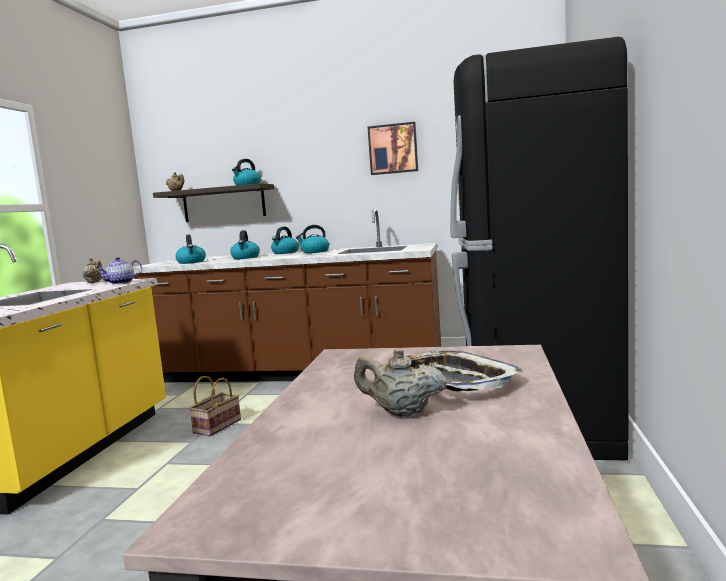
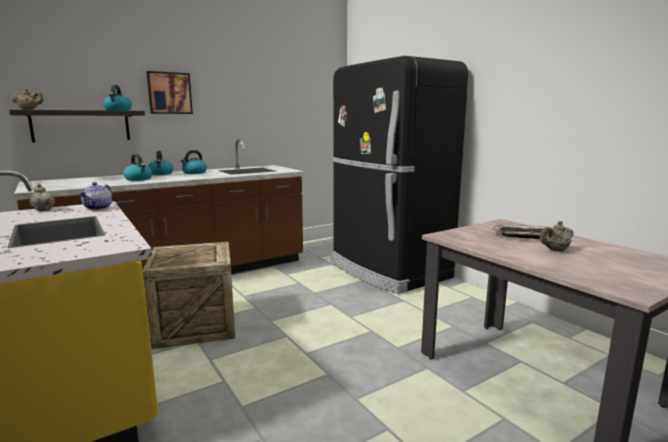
camera: 45 degrees left, 5 degrees up
kettle [175,235,206,264] -> none
basket [189,376,241,436] -> crate [143,242,235,349]
picture [368,122,418,175] -> picture moved to [146,71,193,114]

